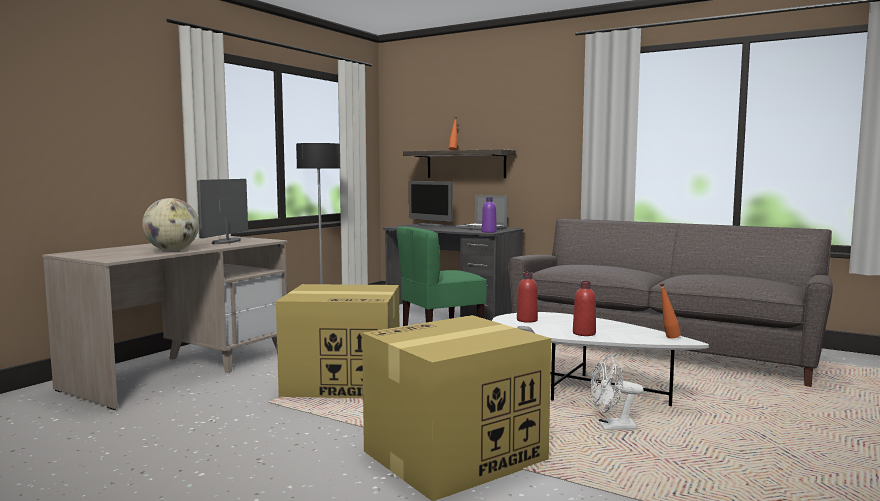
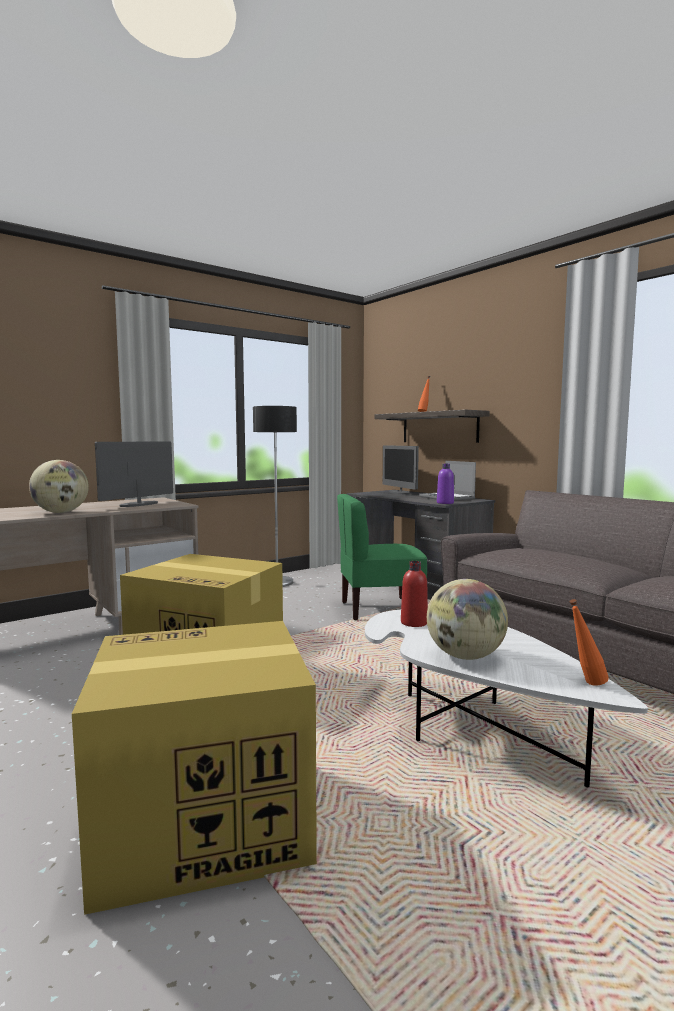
camera: 20 degrees right, 0 degrees up
red bottle [573,281,596,336] -> globe [427,579,508,660]
white fan [590,356,644,430] -> none

